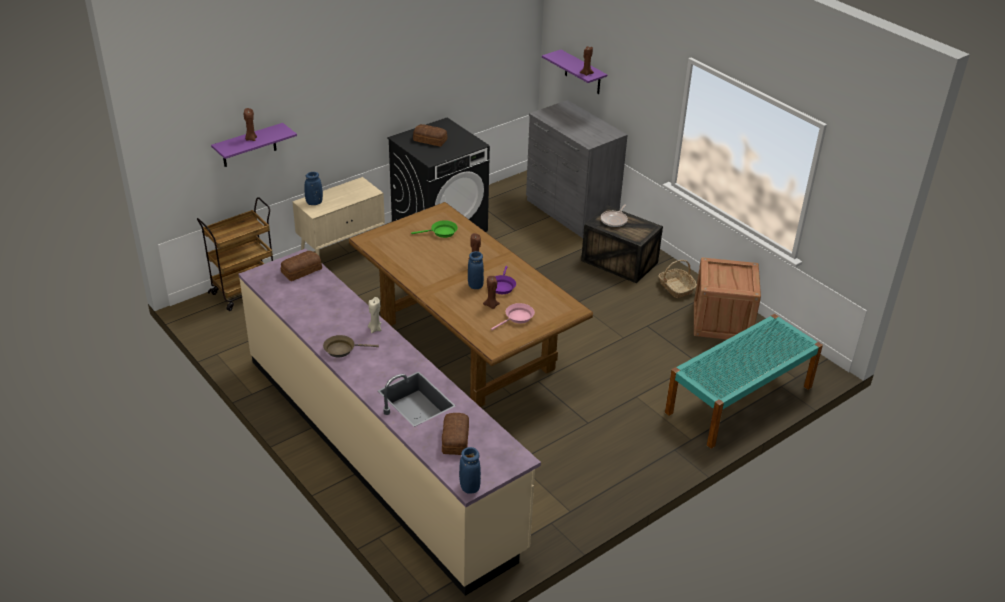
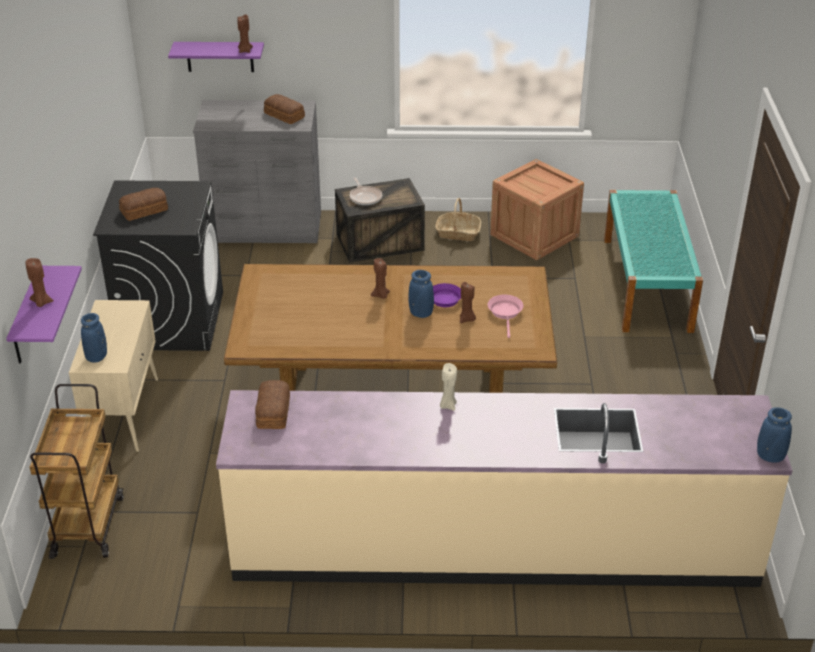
camera: 50 degrees left, 0 degrees up
brown frying pan [323,335,379,357] -> none
green frying pan [411,220,458,238] -> none
bread [442,413,469,455] -> bread moved to [264,94,305,124]

